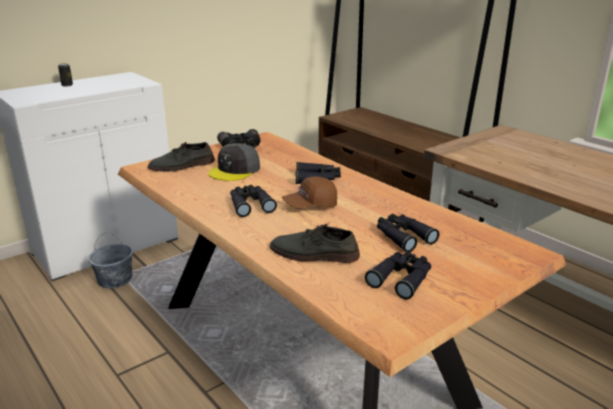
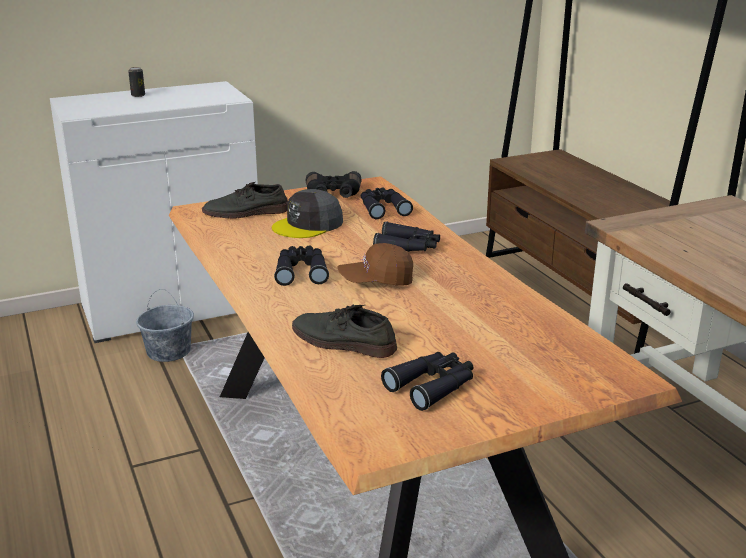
camera: 15 degrees right, 0 degrees up
black binoculars [377,214,439,252] -> black binoculars moved to [361,187,413,219]

